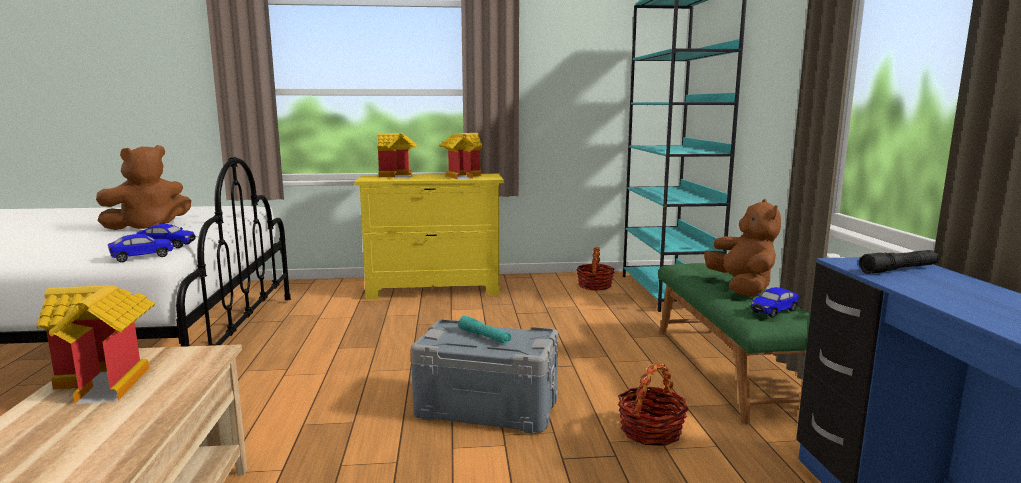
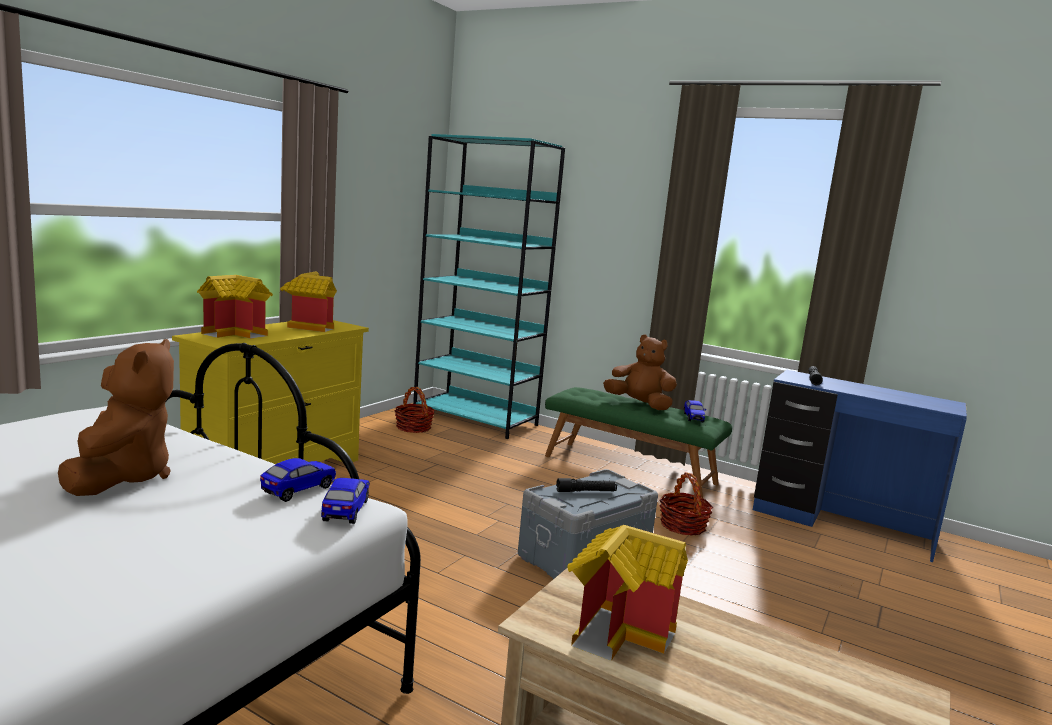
camera: 55 degrees left, 0 degrees up
turquoise flashlight [458,316,511,344] -> black flashlight [556,478,617,492]

